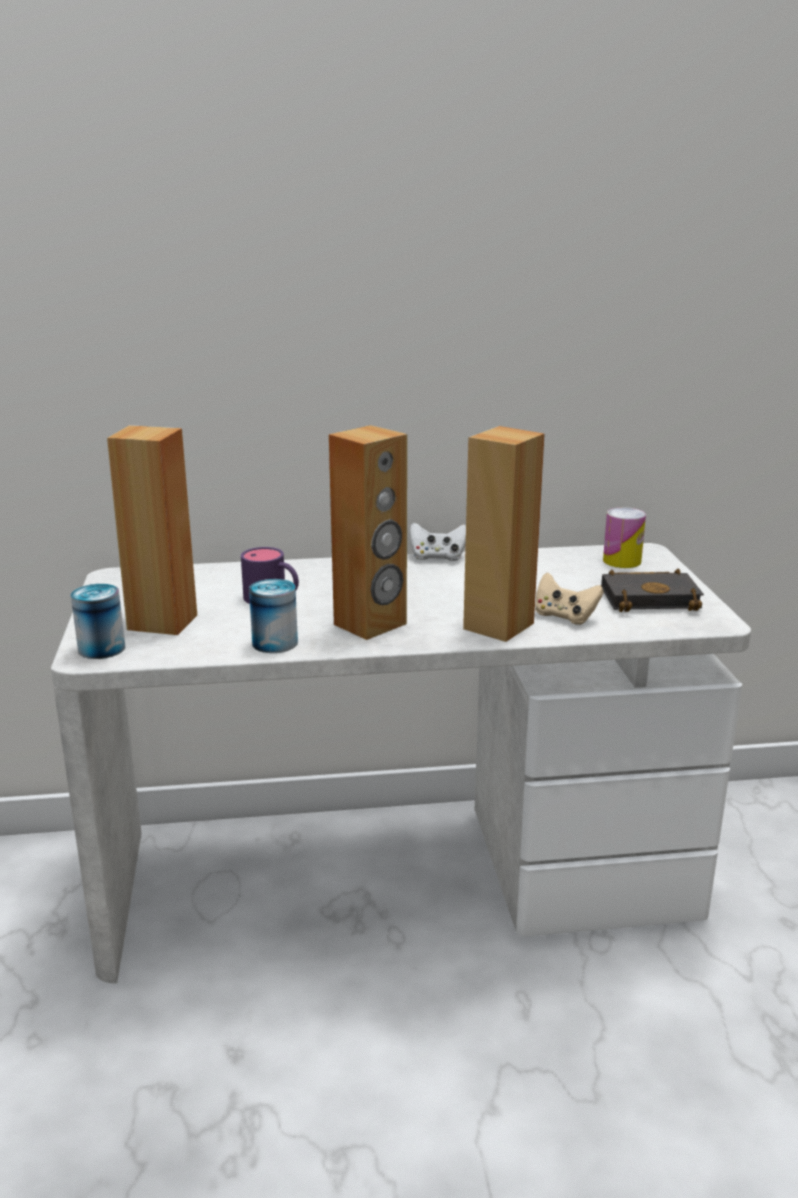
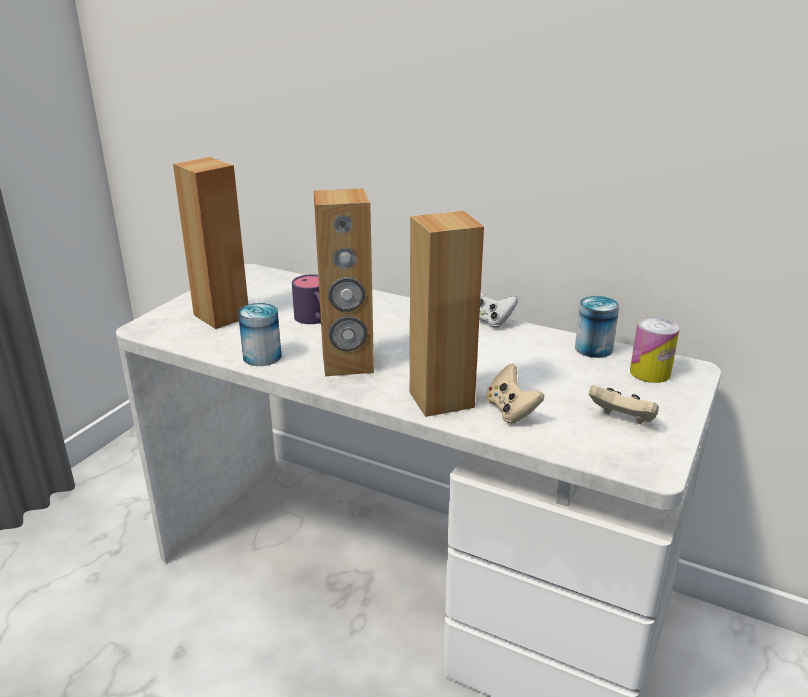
camera: 35 degrees right, 5 degrees up
can [71,584,125,659] -> can moved to [575,296,619,358]
black book [601,569,704,612] -> beige game controller [589,385,659,424]

